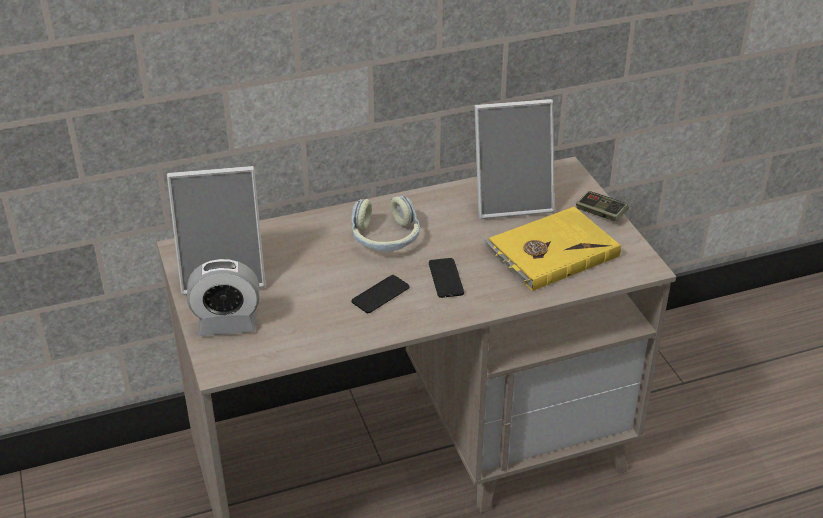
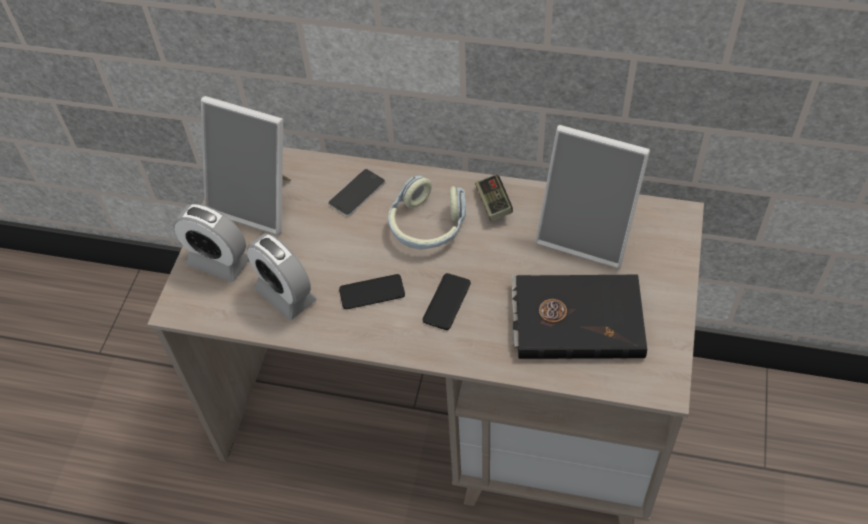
camera: 35 degrees right, 15 degrees up
yellow book [483,207,621,291] -> black book [512,274,647,359]
game controller [576,191,629,222] -> game controller moved to [475,174,513,221]
none -> alarm clock [247,233,317,320]
none -> phone [328,169,386,216]

